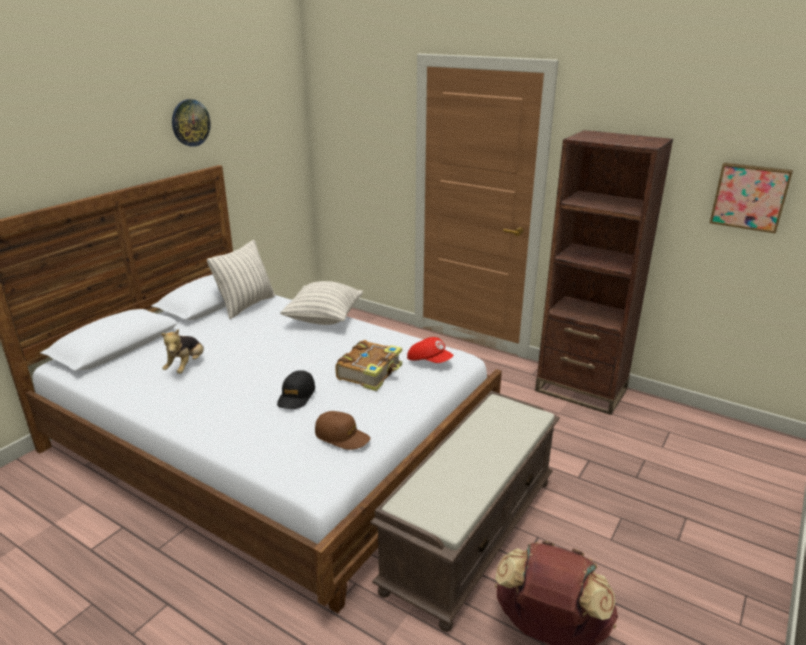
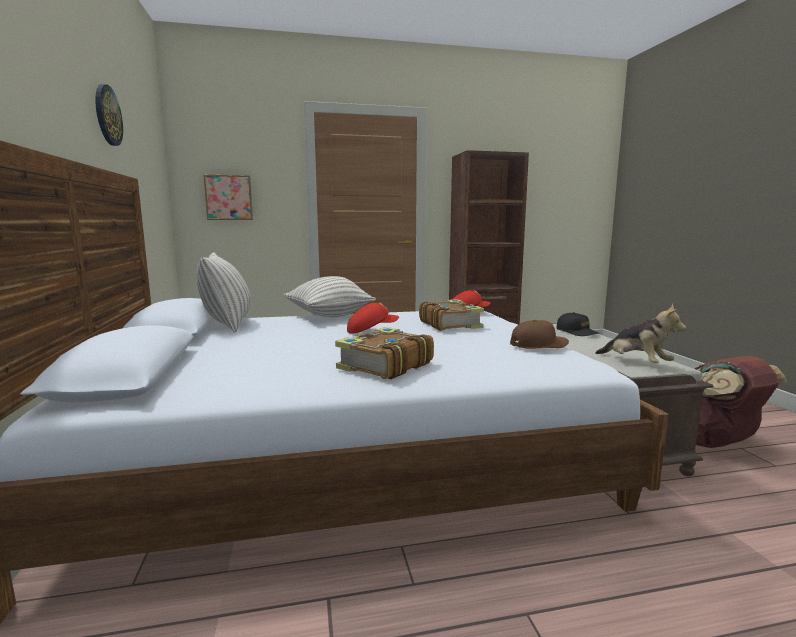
camera: 45 degrees left, 15 degrees down
plush toy [161,329,204,374] -> plush toy moved to [595,304,686,363]
black cap [277,370,315,409] -> black cap moved to [556,312,599,336]
picture [710,163,793,234] -> picture moved to [203,174,253,220]
none -> book [335,327,434,379]
none -> red cap [347,303,399,334]

